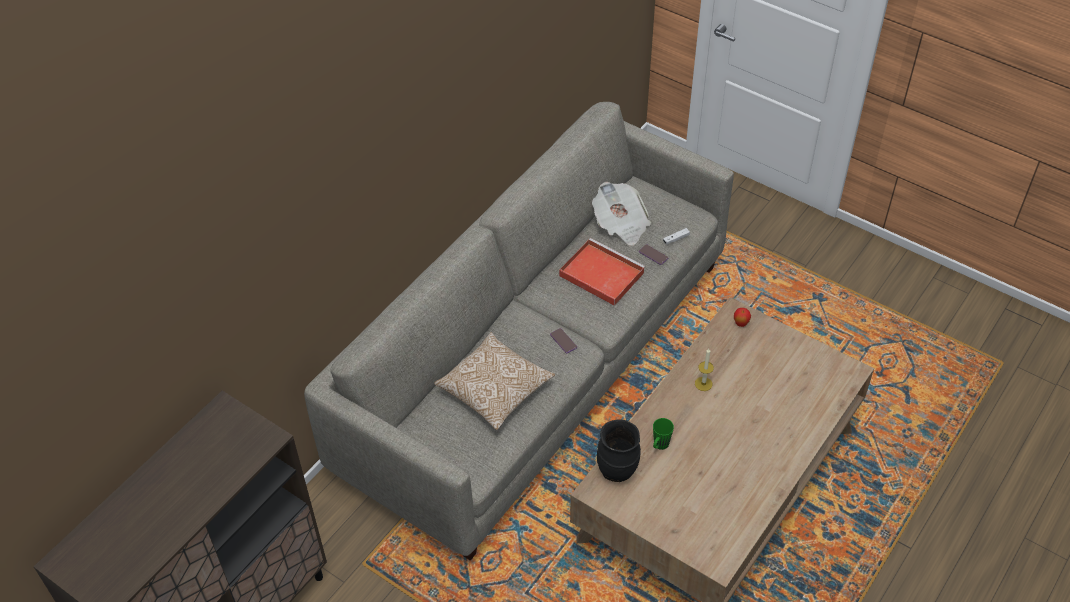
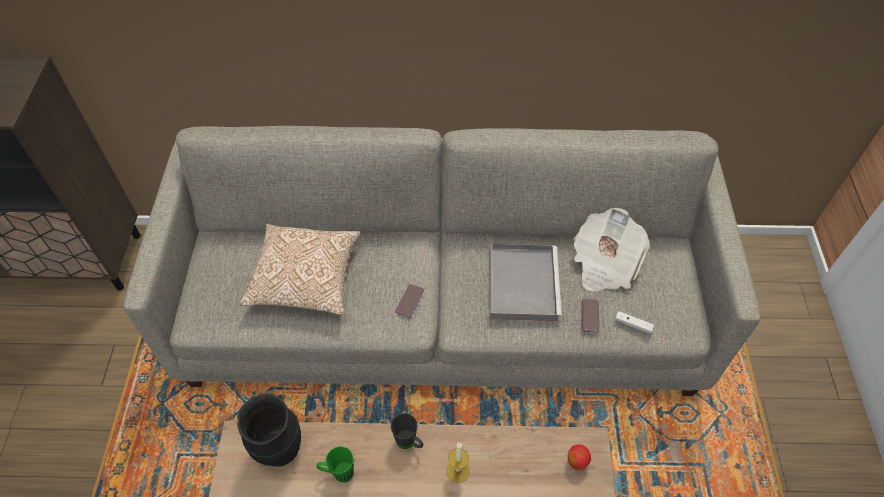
camera: 55 degrees right, 5 degrees up
red tray [559,238,645,306] -> grey tray [490,243,562,321]
none -> black mug [391,413,423,449]

